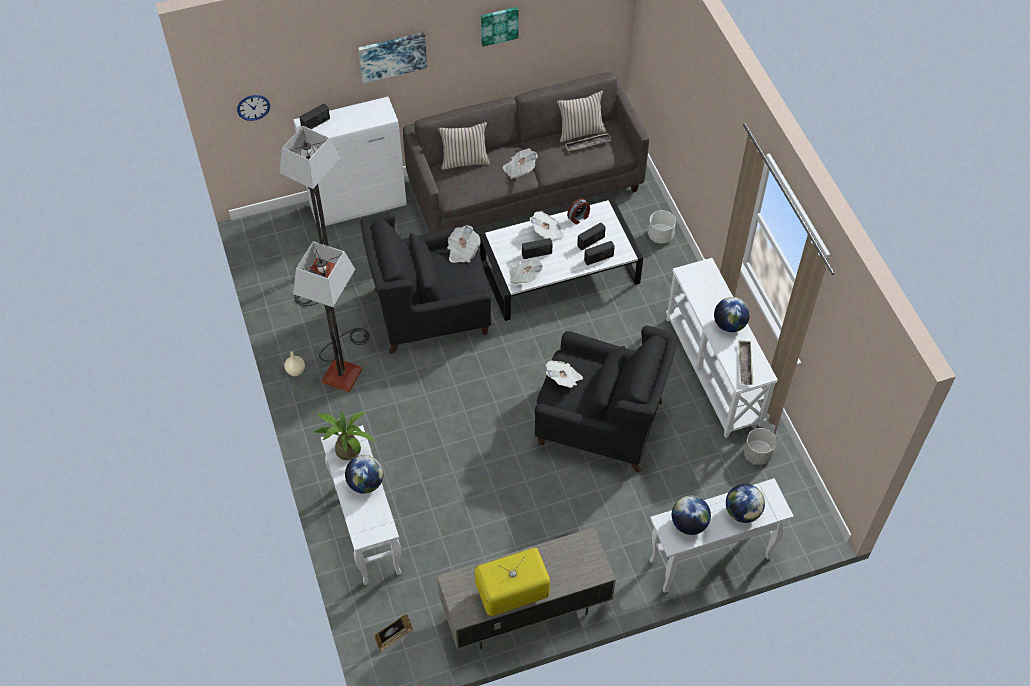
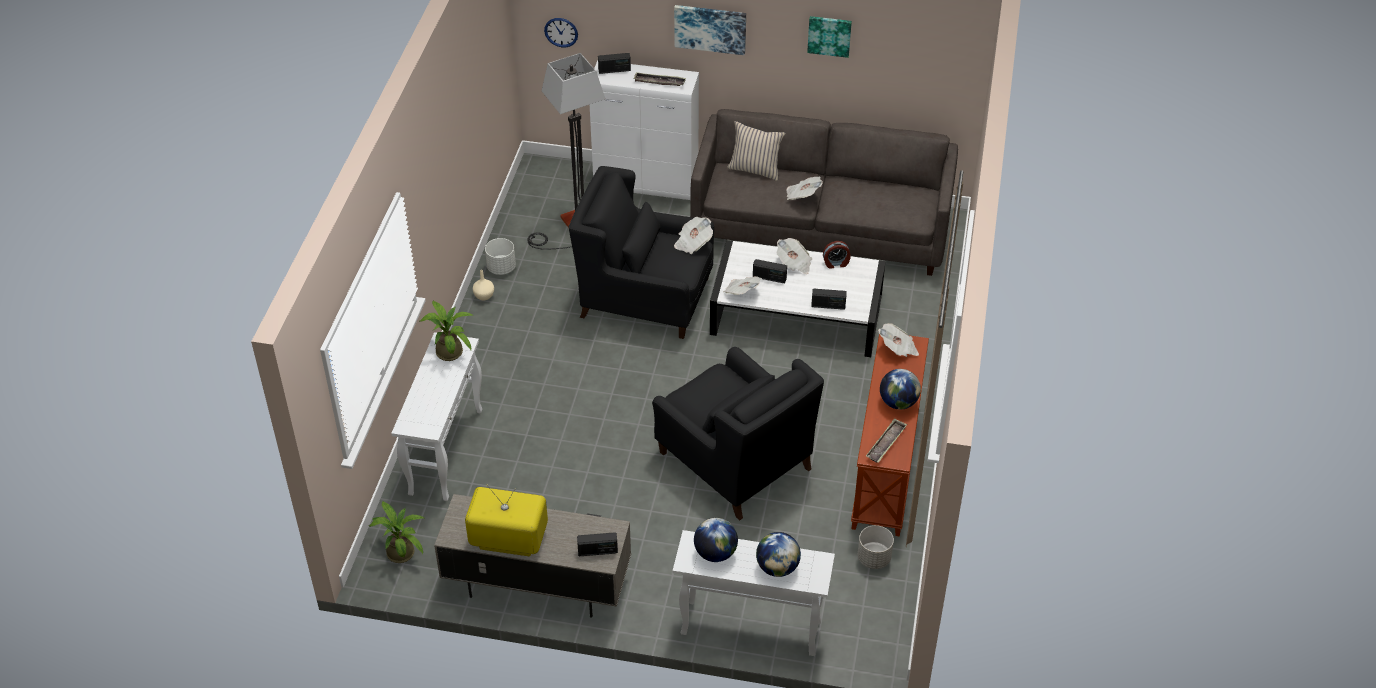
camera: 30 degrees right, 10 degrees down
floor lamp [293,241,370,392] -> none
globe [345,455,383,494] -> none
picture frame [374,614,413,652] -> potted plant [369,501,424,563]
newspaper [546,360,583,388] -> newspaper moved to [878,323,919,357]
beige pillow [557,91,606,142] -> none
tray [565,133,611,152] -> tray moved to [633,72,686,86]
radio [577,223,605,250] -> radio moved to [577,532,618,556]
white planter [648,210,676,244] -> white planter moved to [485,238,516,275]
white console table [666,258,778,438] -> brown console table [851,334,929,537]

